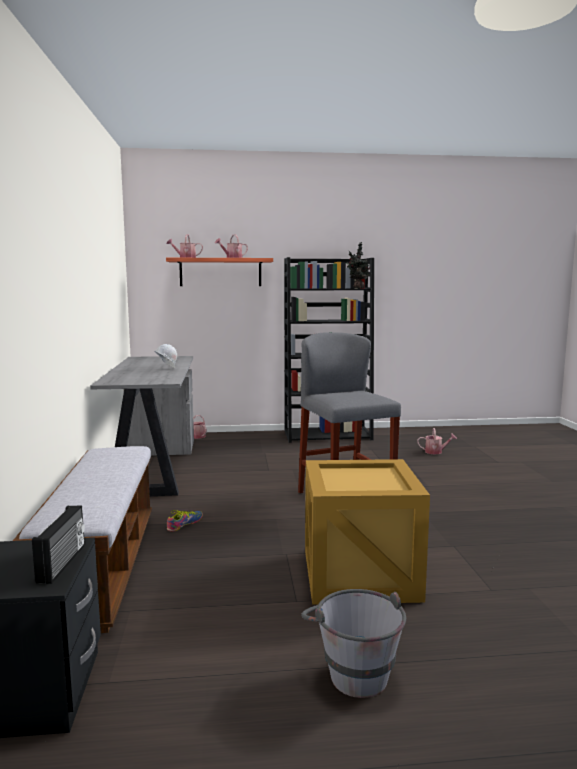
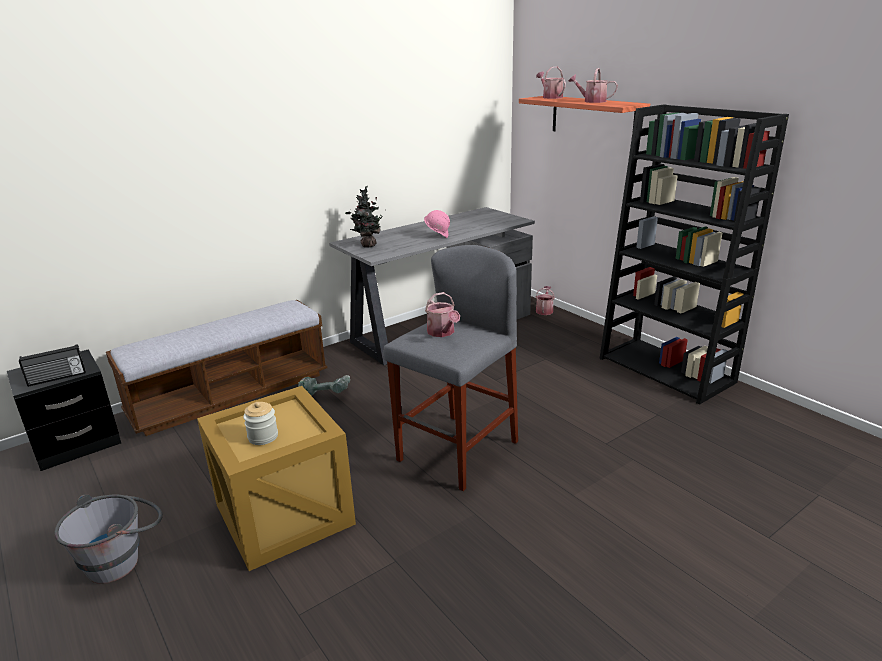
camera: 60 degrees right, 15 degrees up
white hard hat [154,344,177,368] -> pink hard hat [424,210,450,238]
shoe [167,510,203,532] -> power drill [298,375,350,396]
potted plant [346,242,370,288] -> potted plant moved to [345,186,382,248]
watering can [417,428,457,454] -> watering can moved to [425,292,460,337]
none -> jar [243,402,278,445]

